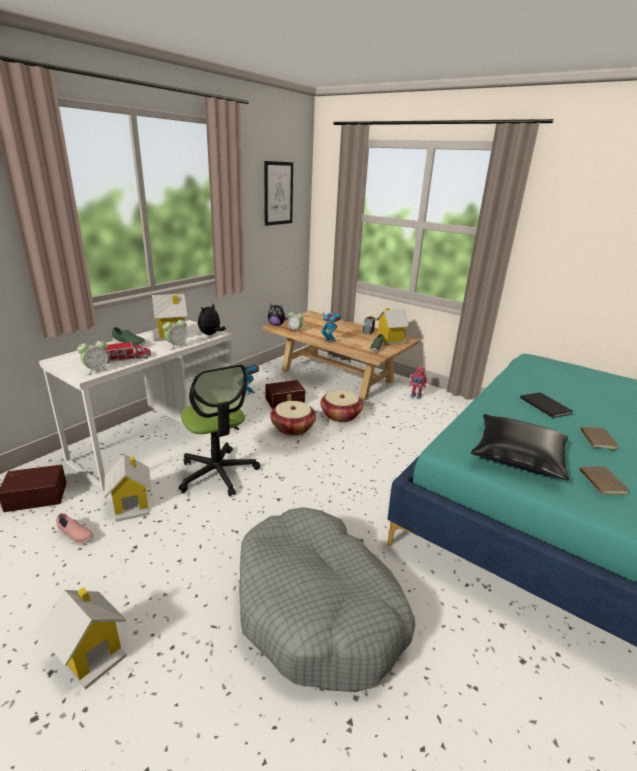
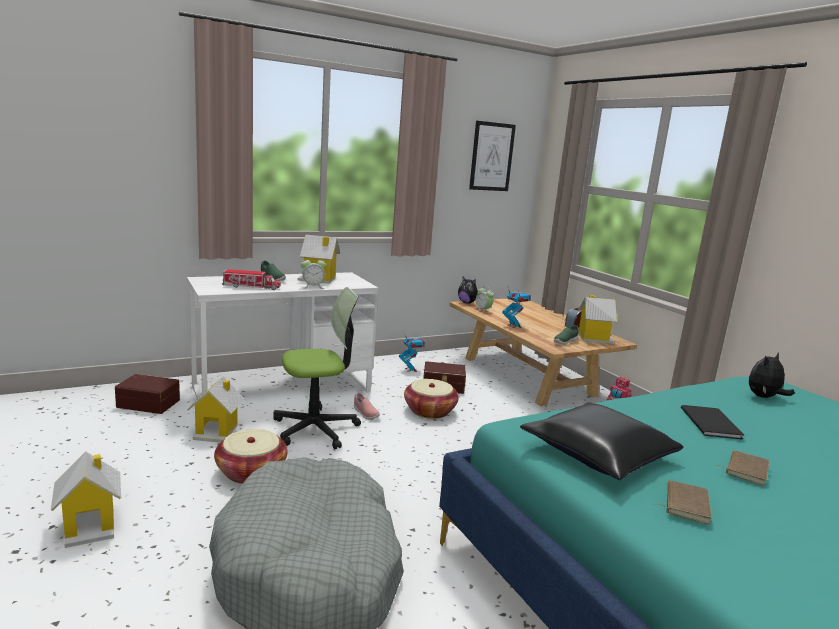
camera: 25 degrees right, 10 degrees down
pink shoe [56,513,93,545] -> pink shoe moved to [354,393,380,419]
alarm clock [77,338,111,376] -> none
office chair [179,364,260,496] -> office chair turned 105 degrees counterclockwise [273,287,361,449]
plush toy [198,303,226,335] -> plush toy moved to [749,352,795,398]
basket [320,390,363,422] -> basket moved to [214,429,288,484]

